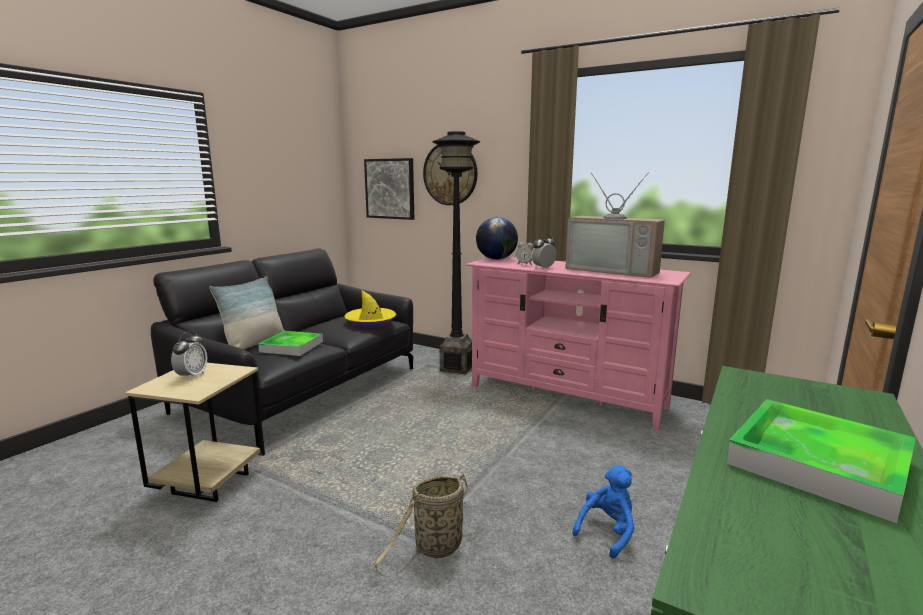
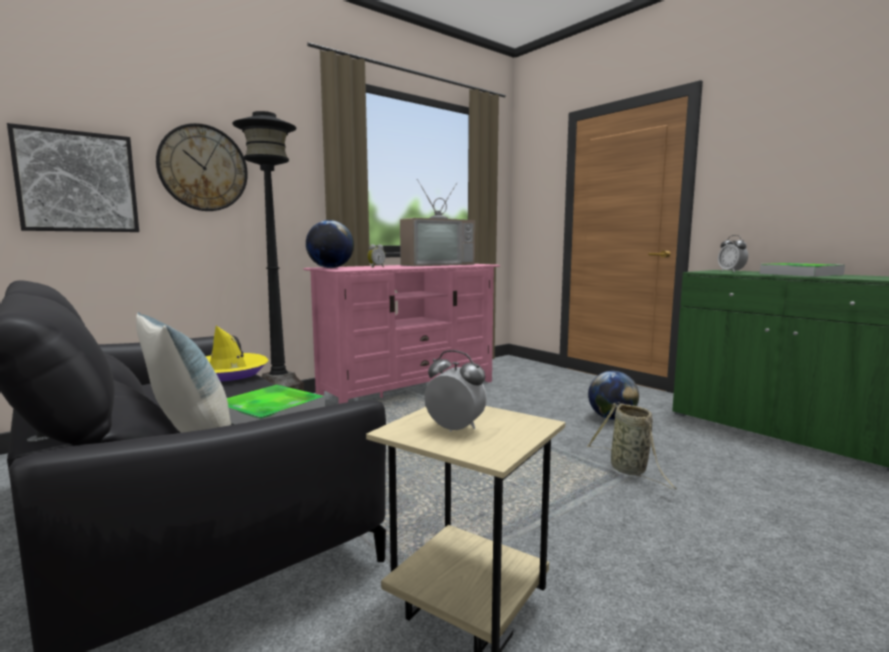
camera: 70 degrees left, 5 degrees down
alarm clock [532,234,557,268] -> alarm clock moved to [718,235,748,272]
blue plush toy [572,465,635,559] -> globe [588,371,639,420]

